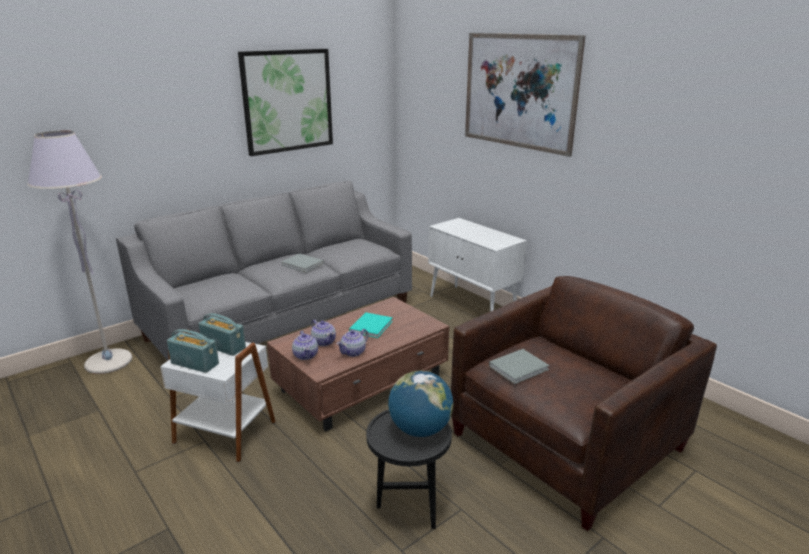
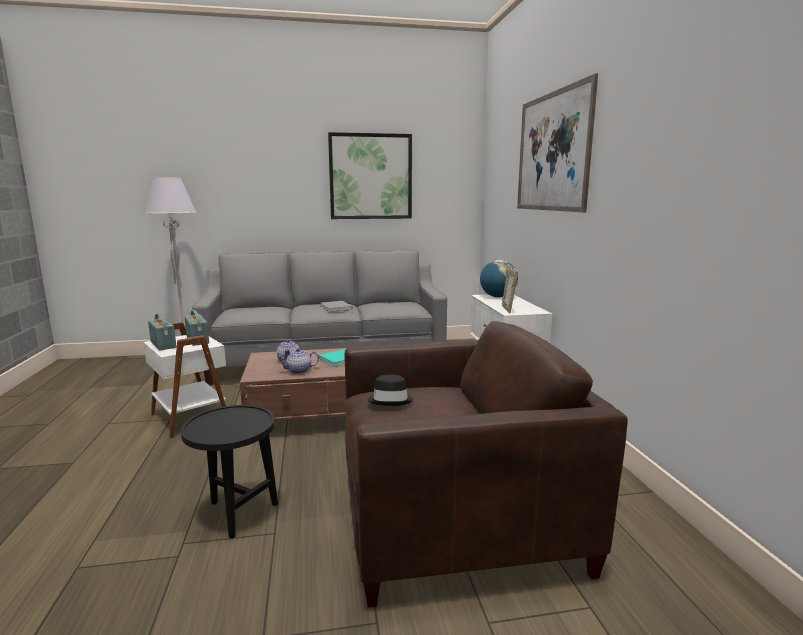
camera: 30 degrees right, 10 degrees down
teapot [292,331,318,360] -> none
globe [388,371,453,437] -> globe moved to [480,260,518,297]
grey book [489,349,549,384] -> black hat [368,375,413,406]
none -> picture frame [502,266,518,314]

